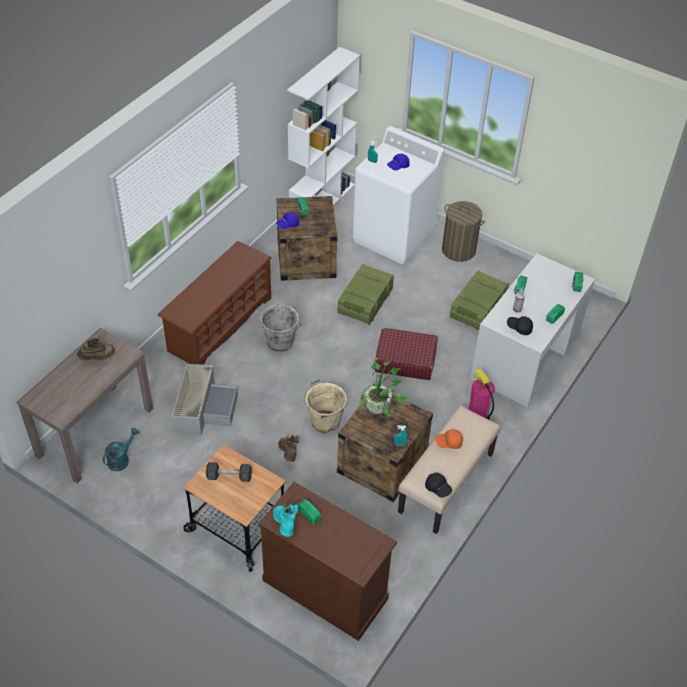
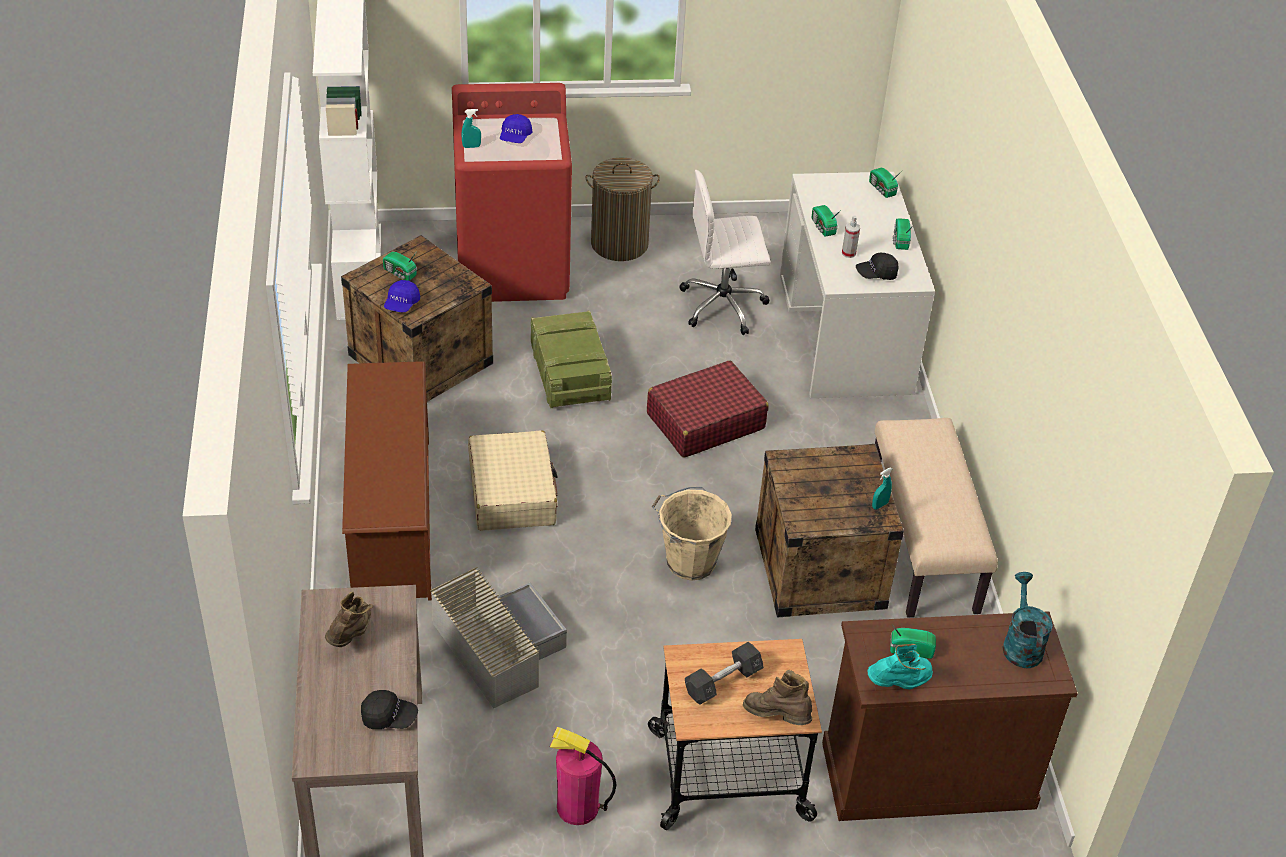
camera: 40 degrees left, 5 degrees down
turquoise watering can [103,428,139,471] -> turquoise watering can moved to [1002,572,1053,668]
grey bucket [260,304,302,352] -> beige suitcase [468,430,558,531]
turquoise boot [273,504,298,537] -> turquoise boot turned 120 degrees clockwise [867,644,933,689]
brown boot [278,435,300,462] -> brown boot moved to [743,670,812,725]
white washing machine [352,126,445,264] -> red washing machine [452,83,572,302]
potted plant [359,361,407,418] -> none
black cap [425,473,452,498] -> black cap moved to [361,690,418,729]
orange cap [435,429,463,449] -> none
crate [450,270,509,330] -> white office chair [679,170,771,335]
fire extinguisher [469,368,495,420] -> fire extinguisher moved to [550,727,617,825]

